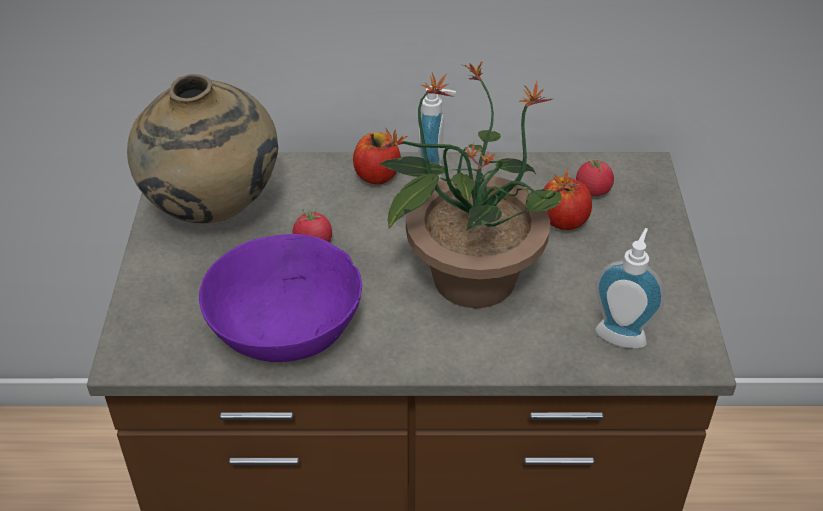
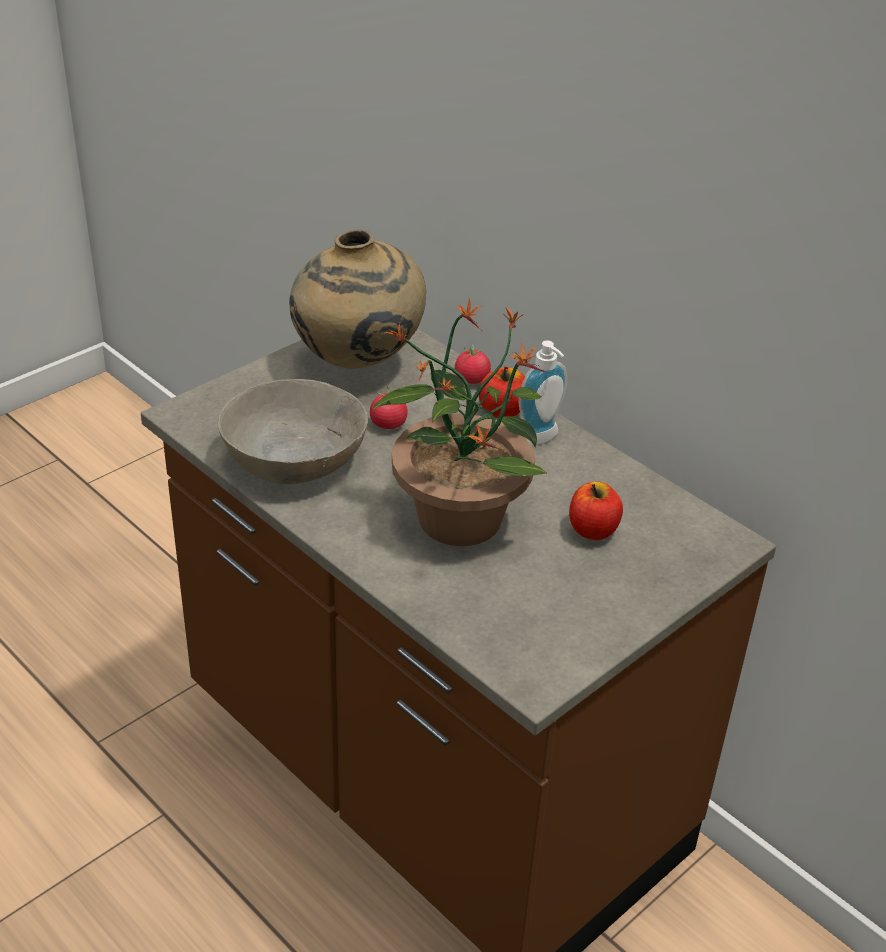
camera: 45 degrees right, 5 degrees down
purple bowl [199,234,362,362] -> grey bowl [218,379,368,484]
tomato [576,157,614,196] -> tomato moved to [455,344,491,384]
soap dispenser [595,228,665,349] -> none

